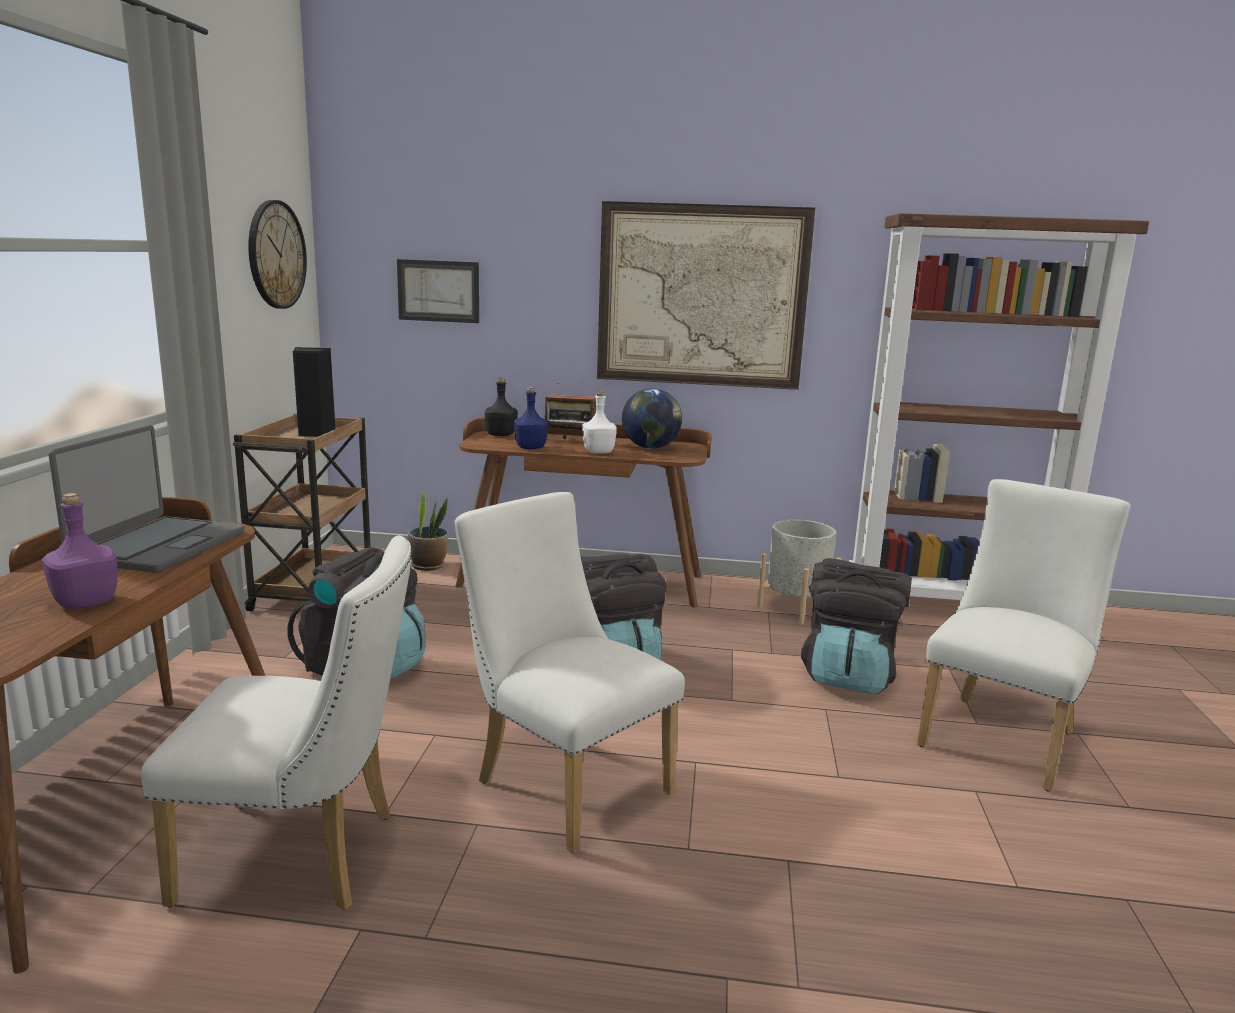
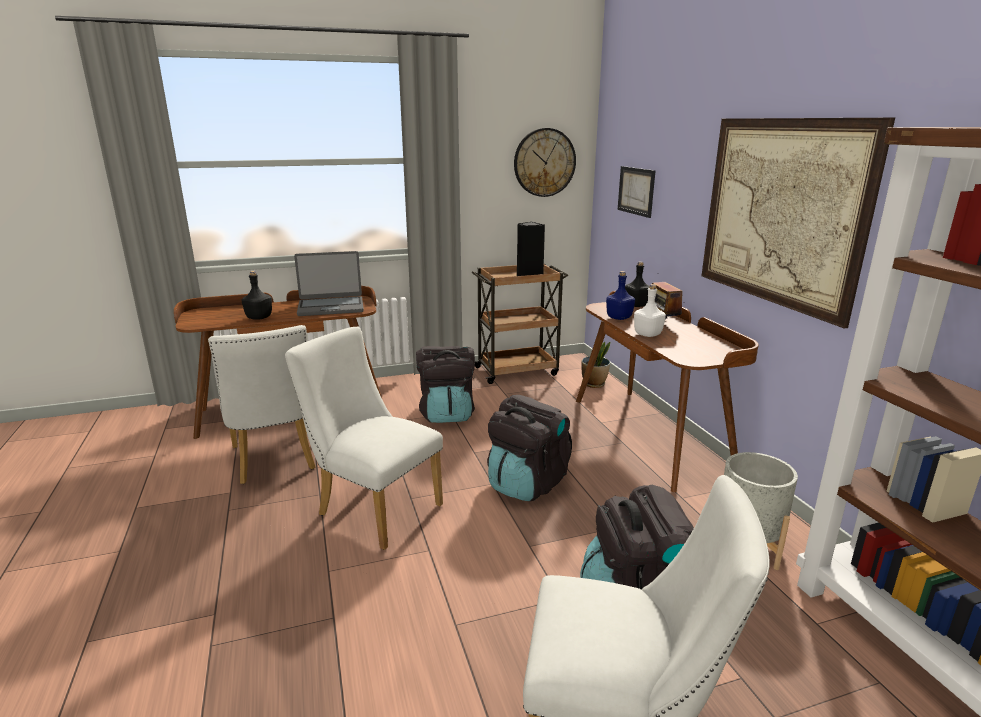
camera: 65 degrees right, 5 degrees up
purple bottle [42,493,117,609] -> black bottle [241,271,272,320]
white chair [454,492,685,854] -> white chair turned 75 degrees counterclockwise [285,327,443,550]
globe [622,388,682,449] -> none

